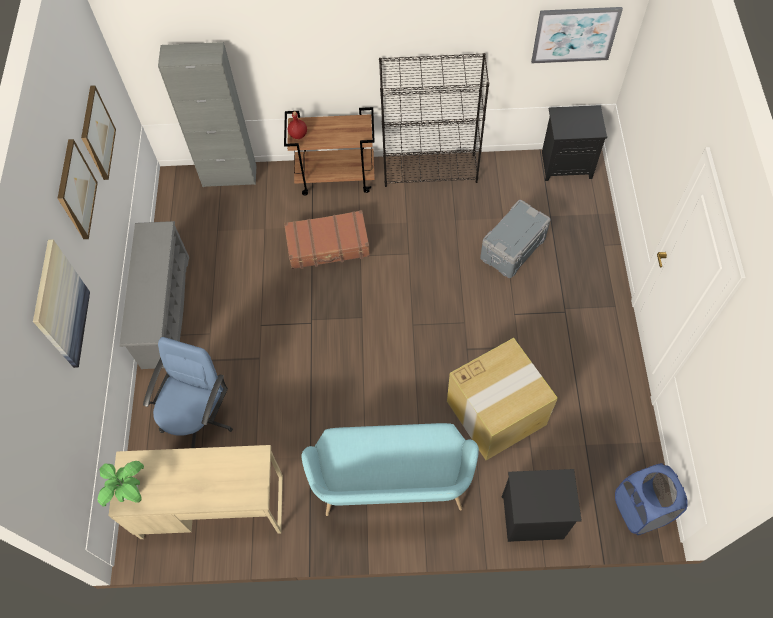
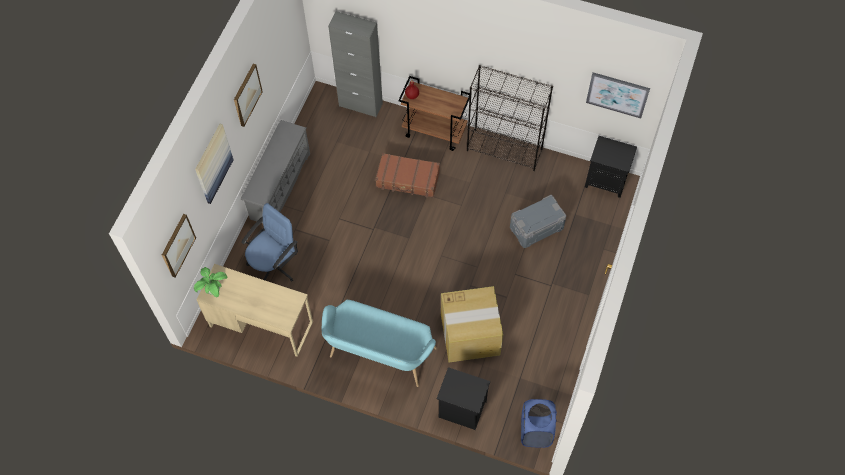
camera: 20 degrees right, 0 degrees up
picture [81,85,116,180] -> picture moved to [162,214,196,278]

